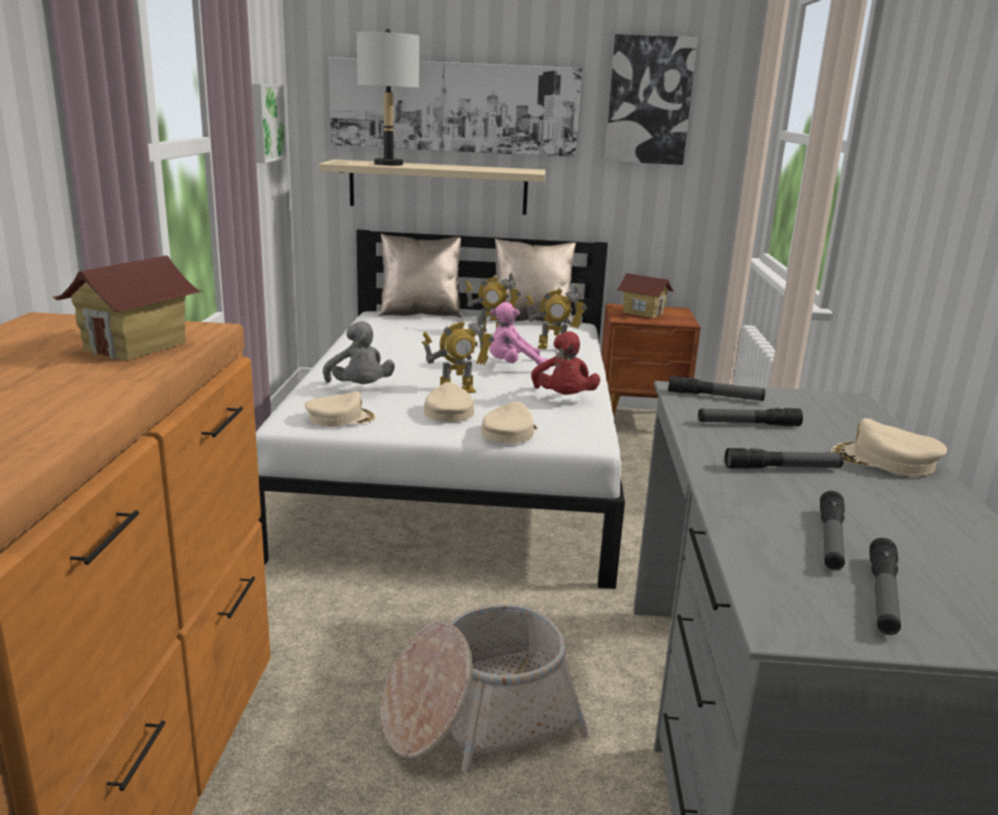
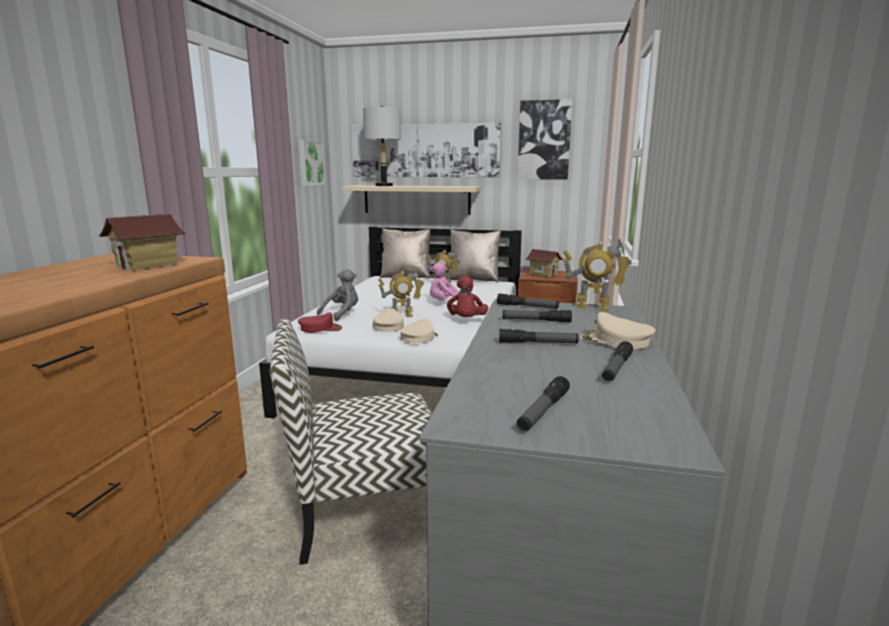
camera: 10 degrees right, 5 degrees down
beige cap [305,391,376,427] -> red cap [298,312,342,333]
grey plush toy [323,321,395,384] -> grey plush toy turned 120 degrees counterclockwise [317,269,358,321]
basket [381,604,590,773] -> chair [269,318,432,565]
toy robot [526,284,587,351] -> toy robot moved to [563,239,632,311]
flashlight [820,491,845,570] -> flashlight moved to [602,341,633,382]

